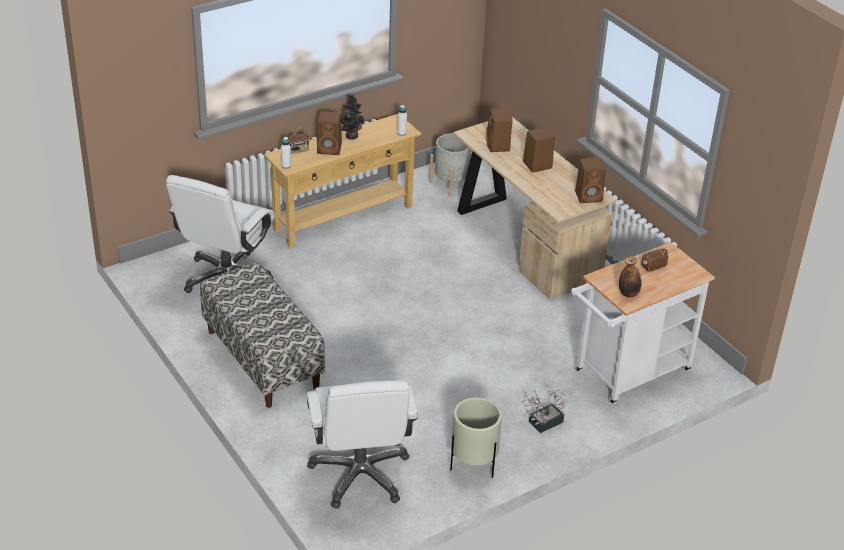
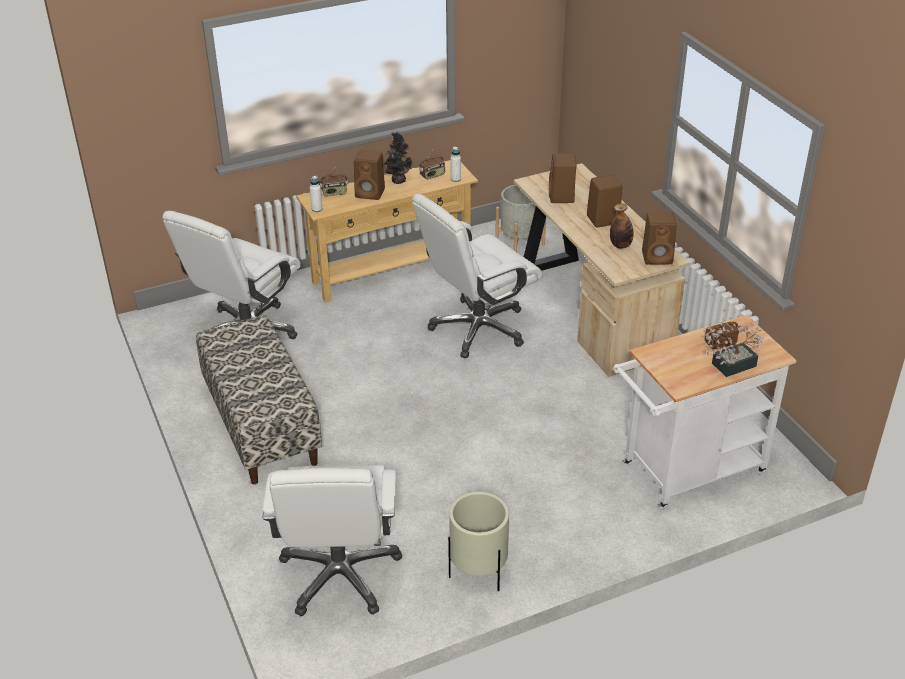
camera: 10 degrees right, 0 degrees up
potted plant [522,389,567,433] -> potted plant moved to [705,322,763,377]
bottle [619,256,642,297] -> bottle moved to [610,203,634,249]
none -> white office chair [412,194,543,358]
none -> radio [419,148,445,180]

